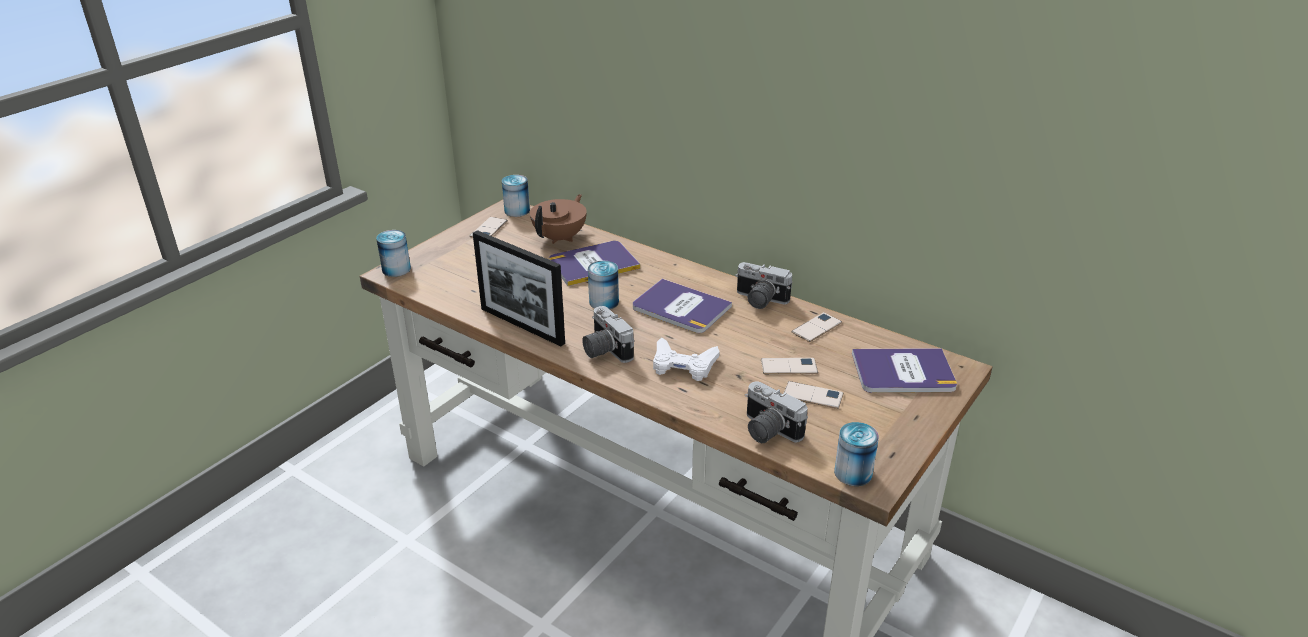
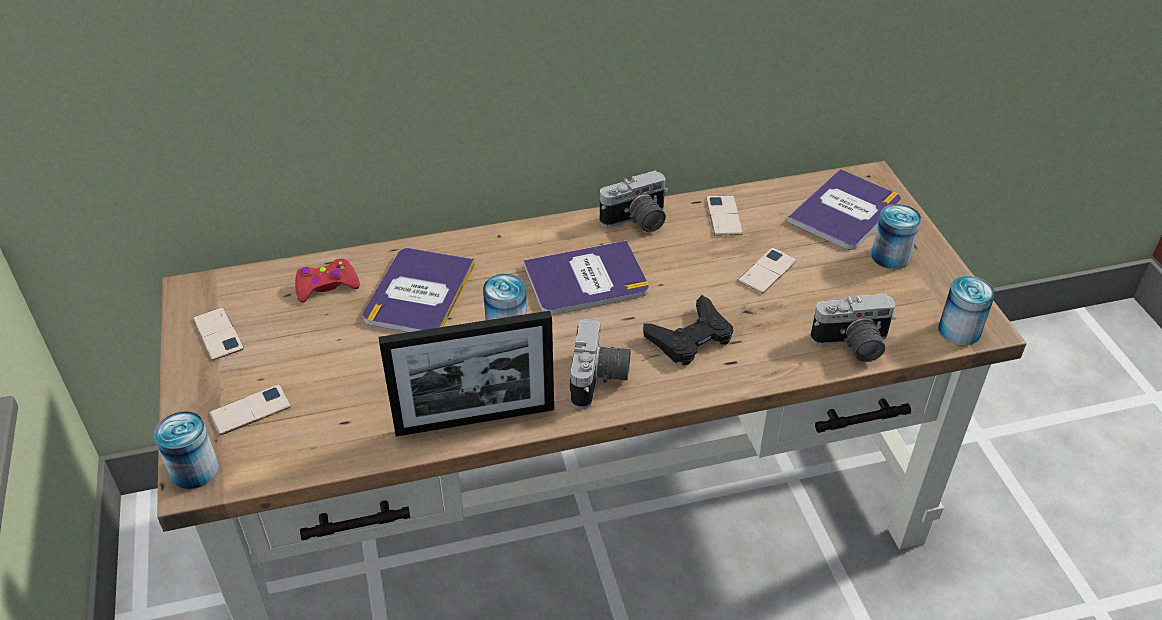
camera: 50 degrees left, 10 degrees up
can [502,175,530,217] -> can moved to [871,204,921,269]
brown teapot [530,194,587,244] -> red game controller [295,259,360,303]
camera [582,306,634,363] -> camera turned 90 degrees counterclockwise [569,319,630,409]
white game controller [653,337,720,381] -> black game controller [643,295,733,365]
phone [783,381,843,409] -> phone moved to [209,385,291,435]

